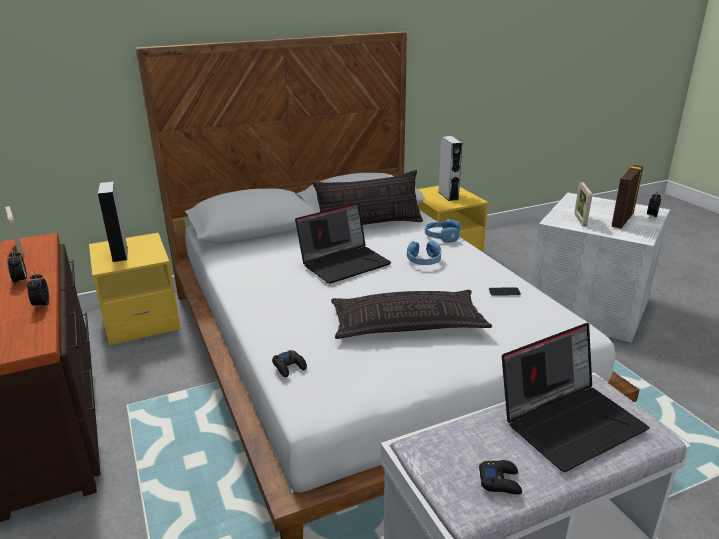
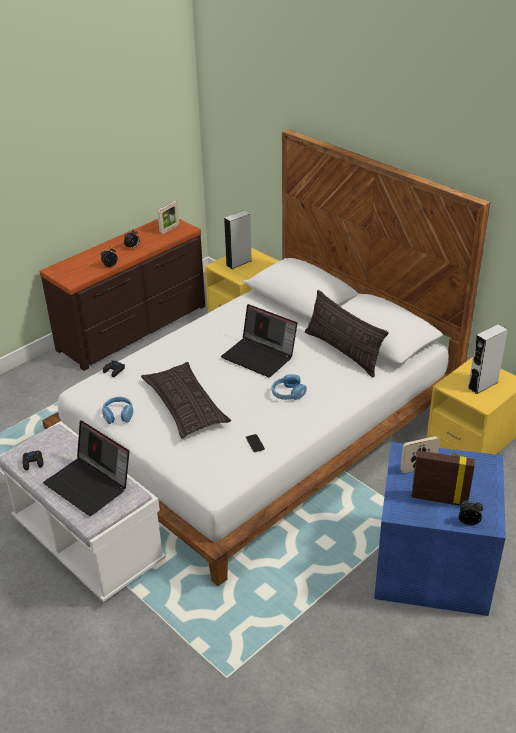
camera: 70 degrees right, 10 degrees up
blue headphones [425,219,461,243] -> blue headphones moved to [102,397,133,424]
white storage box [531,193,670,343] -> blue storage box [374,442,506,616]

